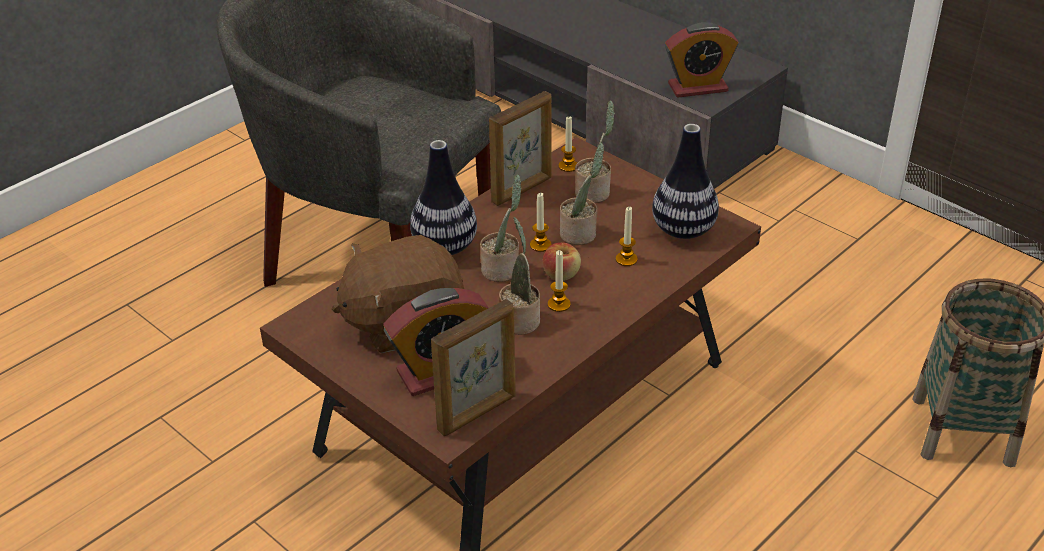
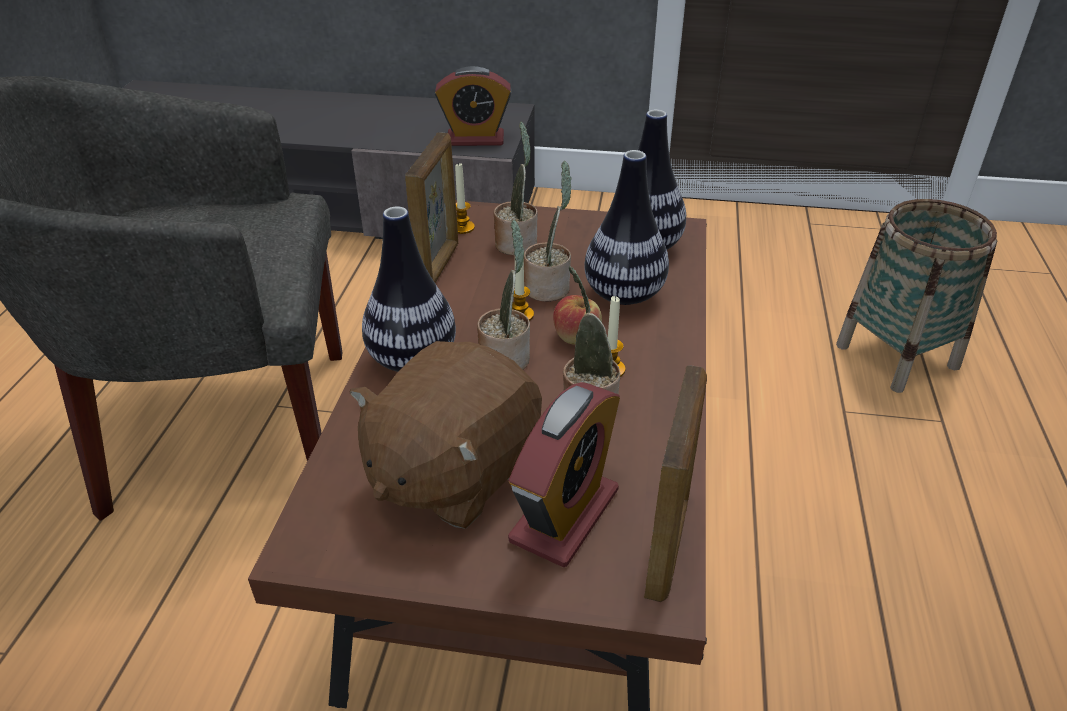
camera: 35 degrees left, 0 degrees up
candle [616,207,638,266] -> vase [584,150,669,305]
alarm clock [665,22,738,98] -> alarm clock turned 45 degrees clockwise [435,66,511,146]

